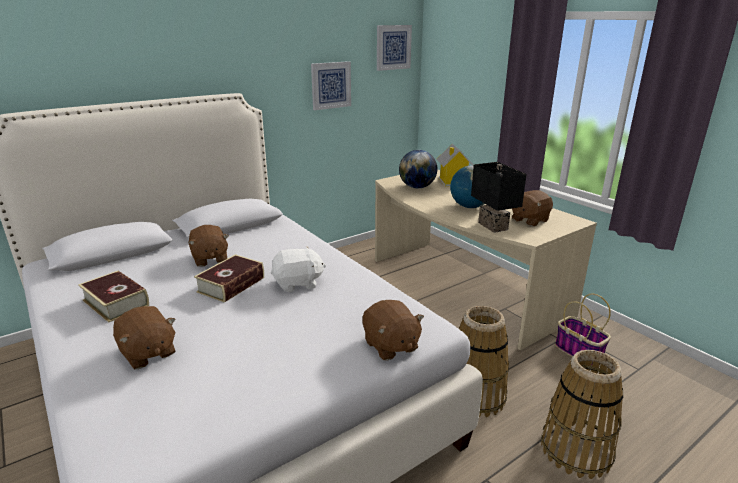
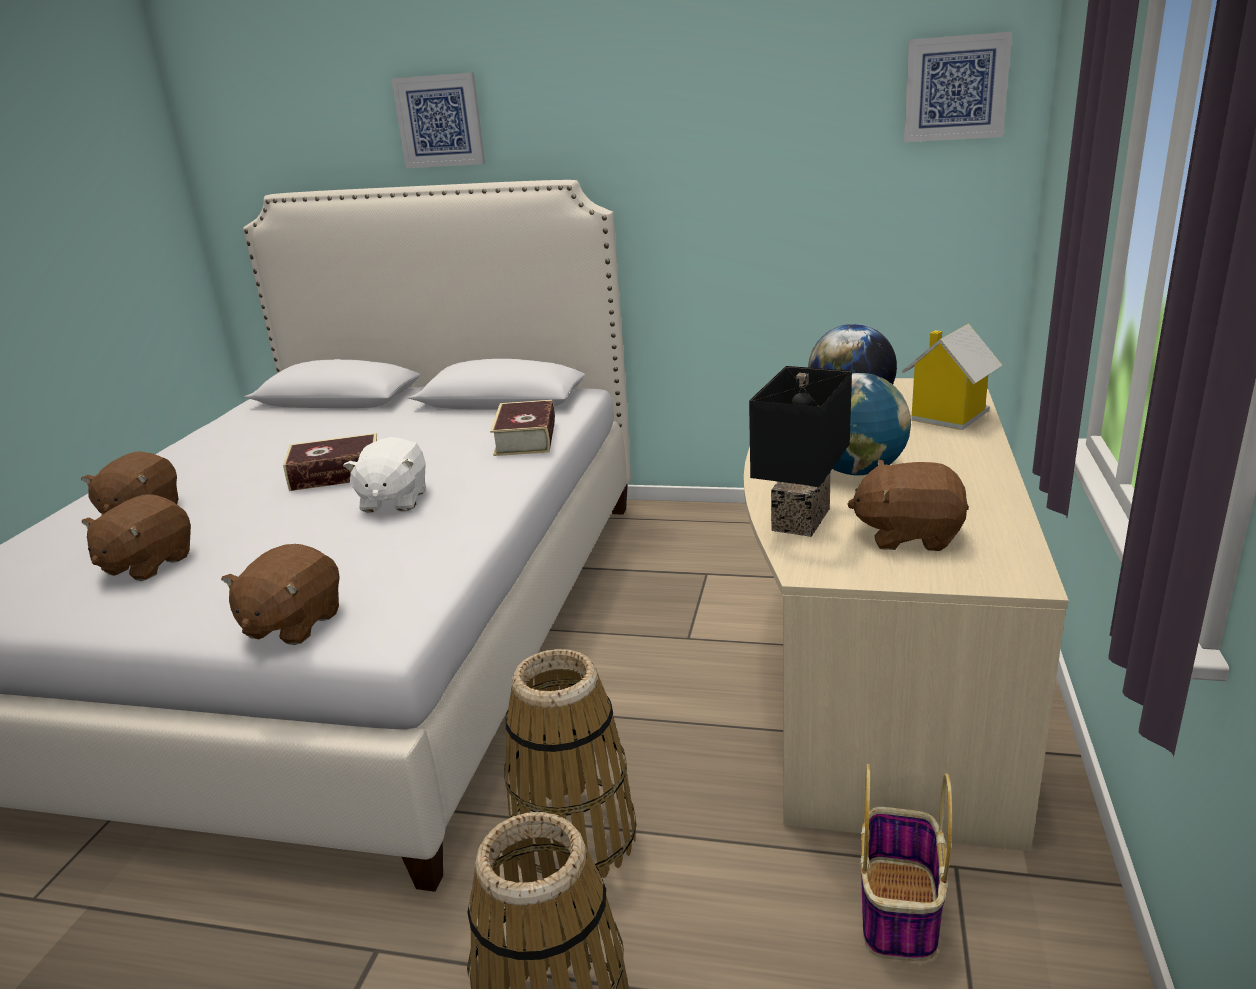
camera: 50 degrees right, 0 degrees up
book [78,271,149,323] -> book moved to [490,400,555,456]
brown plush toy [188,225,229,267] -> brown plush toy moved to [82,494,191,581]
white plush toy [271,246,326,292] -> white plush toy turned 60 degrees clockwise [343,437,426,513]
picture [311,61,351,110] -> picture moved to [392,72,485,168]

